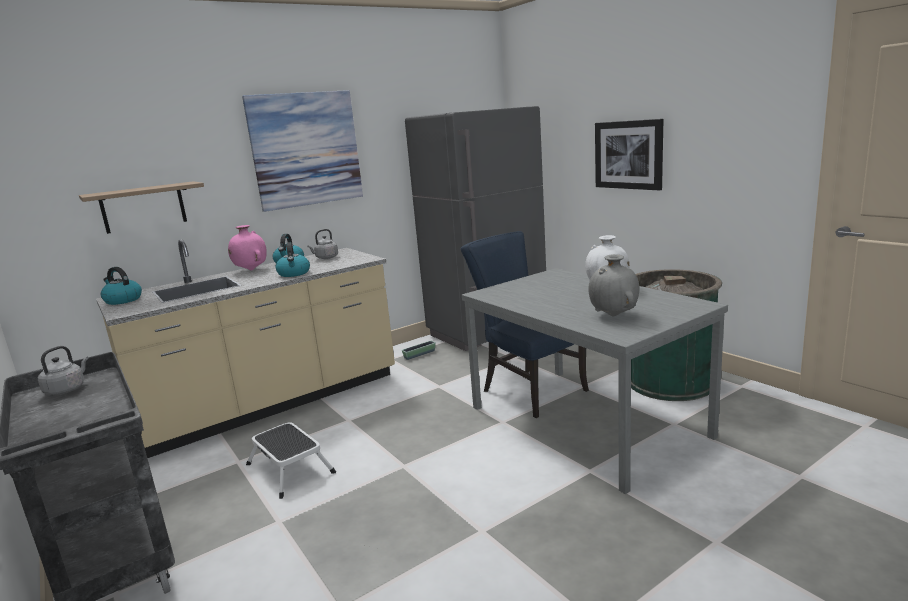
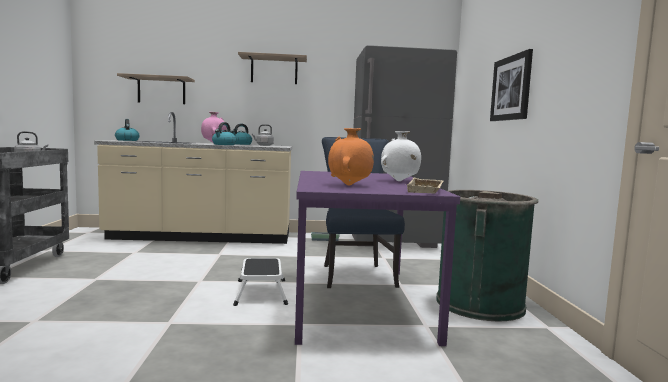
camera: 30 degrees right, 10 degrees down
picture [242,90,363,212] -> shelf [238,52,307,84]
black step ladder [246,422,336,499] -> black step ladder moved to [233,258,288,306]
grey dining table [462,268,728,494] -> purple dining table [295,171,460,346]
grey vase [588,254,639,317] -> orange vase [328,128,374,186]
none -> beige tray [407,178,444,194]

